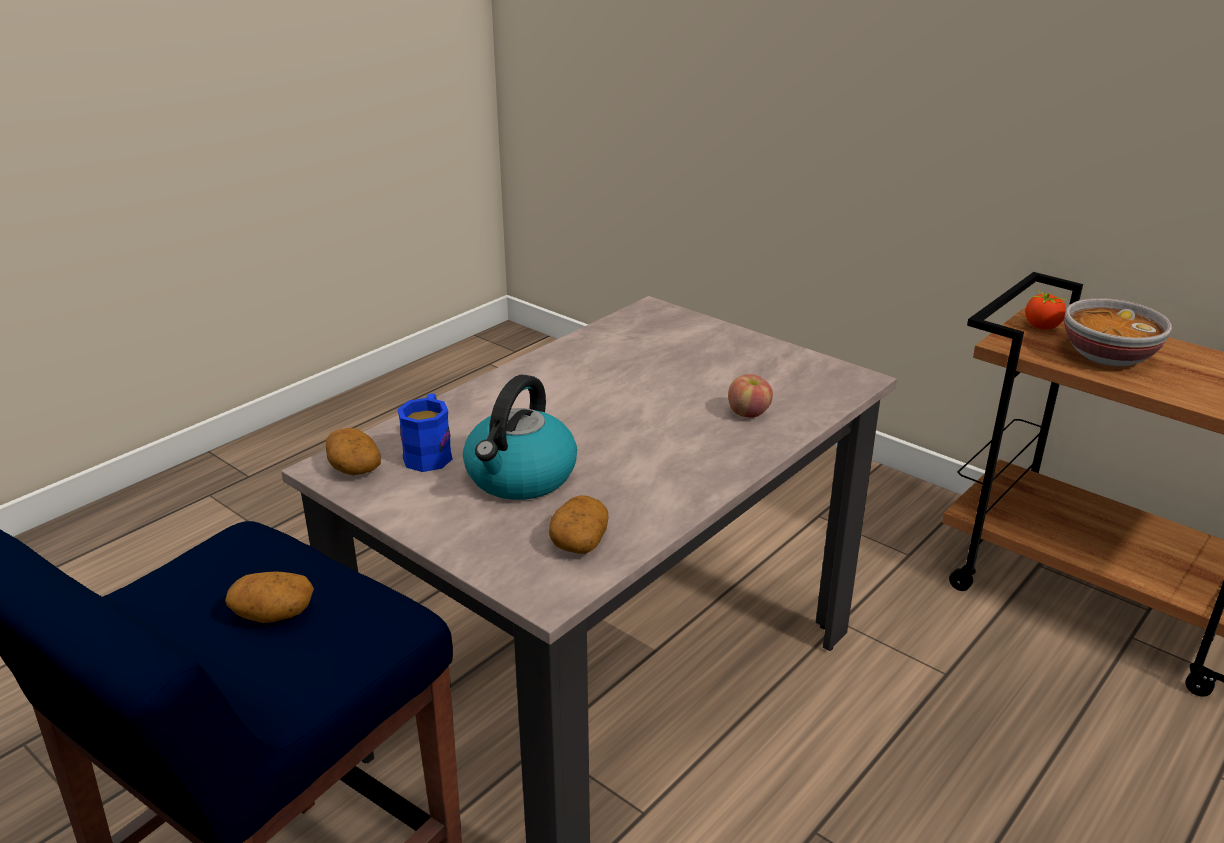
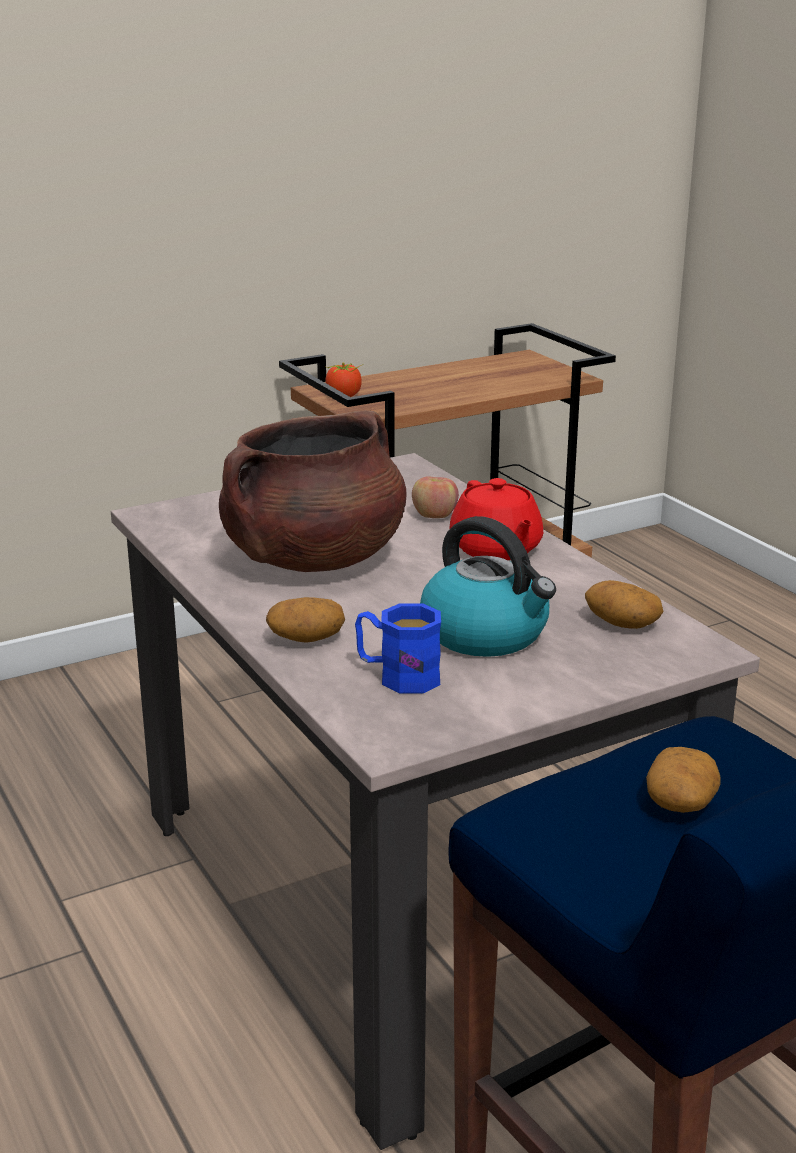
camera: 70 degrees left, 5 degrees down
potato [326,428,381,475] -> potato moved to [266,597,345,643]
bowl [1064,298,1172,366] -> none
none -> brown cooking pot [219,411,407,572]
none -> red teapot [449,478,543,560]

